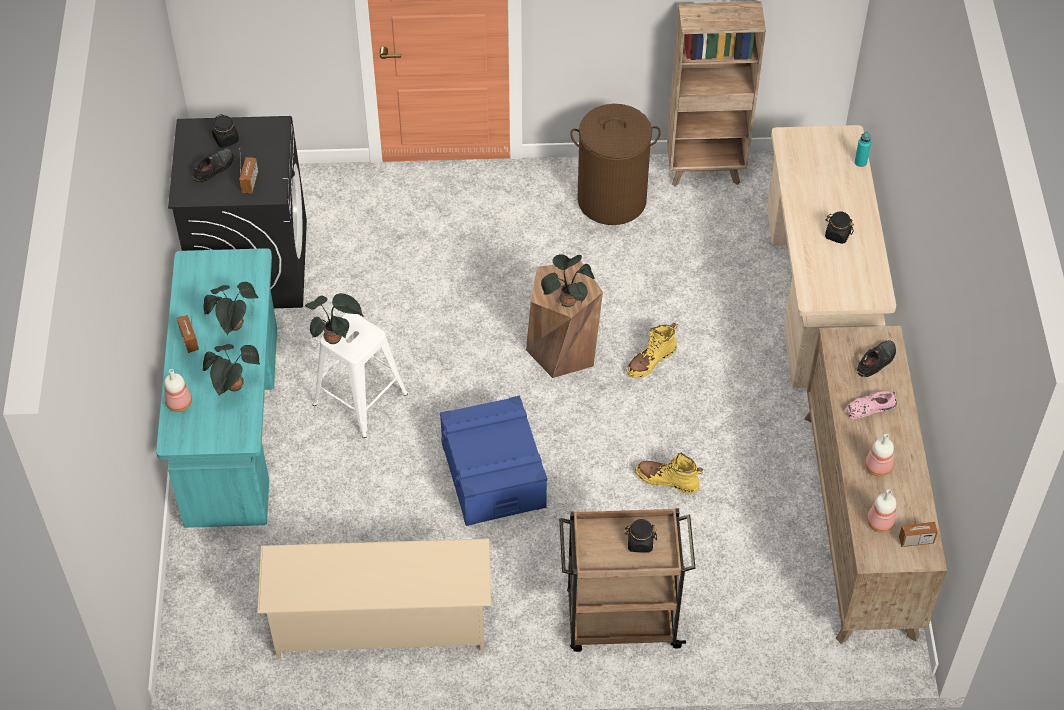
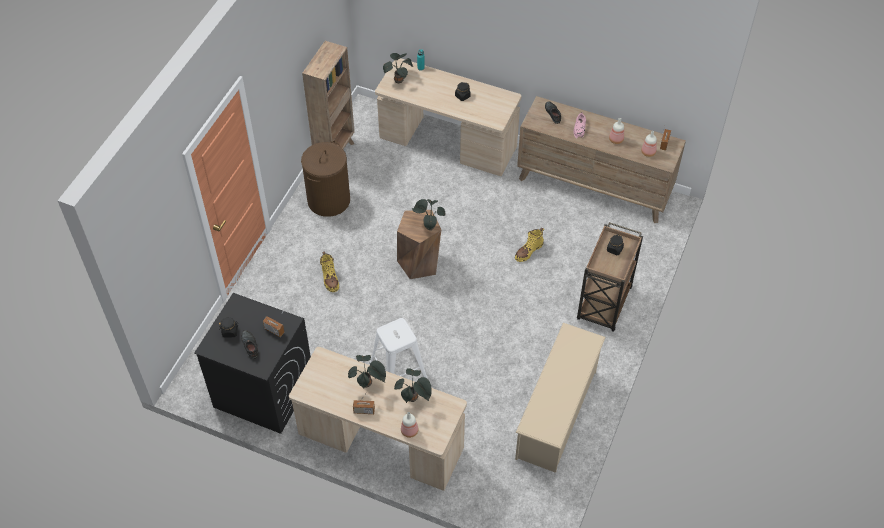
camera: 65 degrees left, 0 degrees up
turquoise desk [156,248,277,528] -> beige desk [289,347,467,491]
potted plant [305,293,364,344] -> potted plant moved to [383,53,413,84]
blue storage box [440,395,547,526] -> none
yellow boot [626,323,678,378] -> yellow boot moved to [320,251,339,292]

